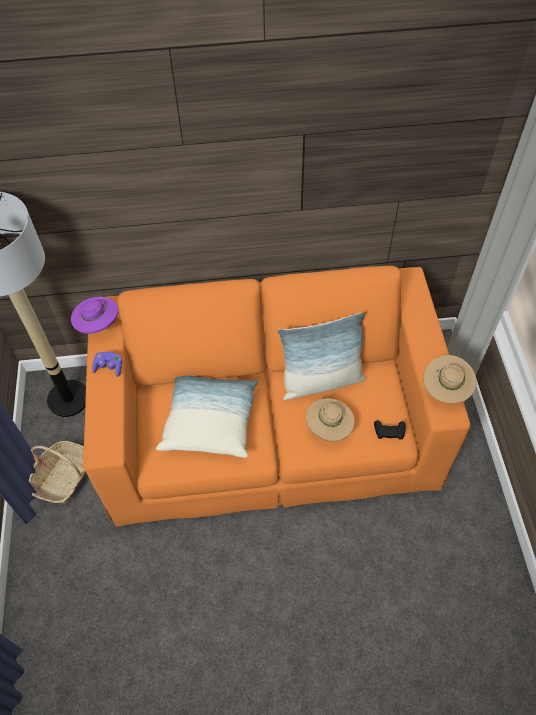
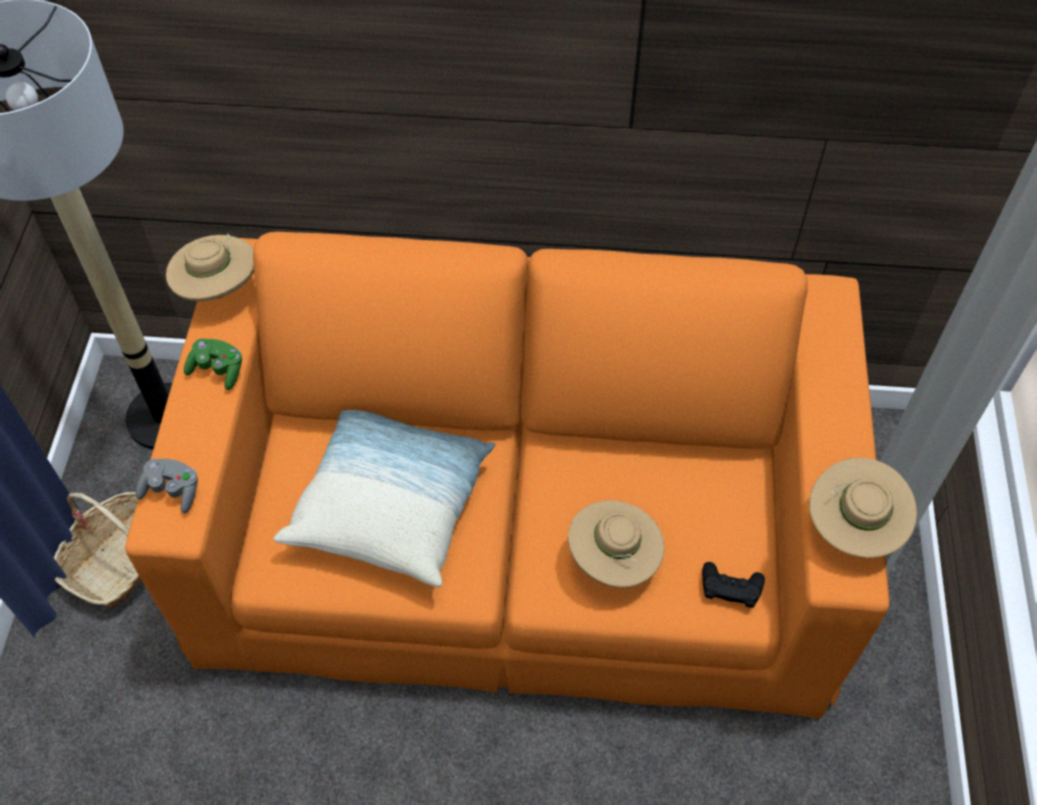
camera: 10 degrees right, 0 degrees up
purple hat [71,297,119,334] -> beige hat [166,233,254,301]
purple game controller [92,352,122,377] -> green game controller [184,338,242,390]
pillow [278,312,366,400] -> none
none -> grey game controller [136,459,198,513]

